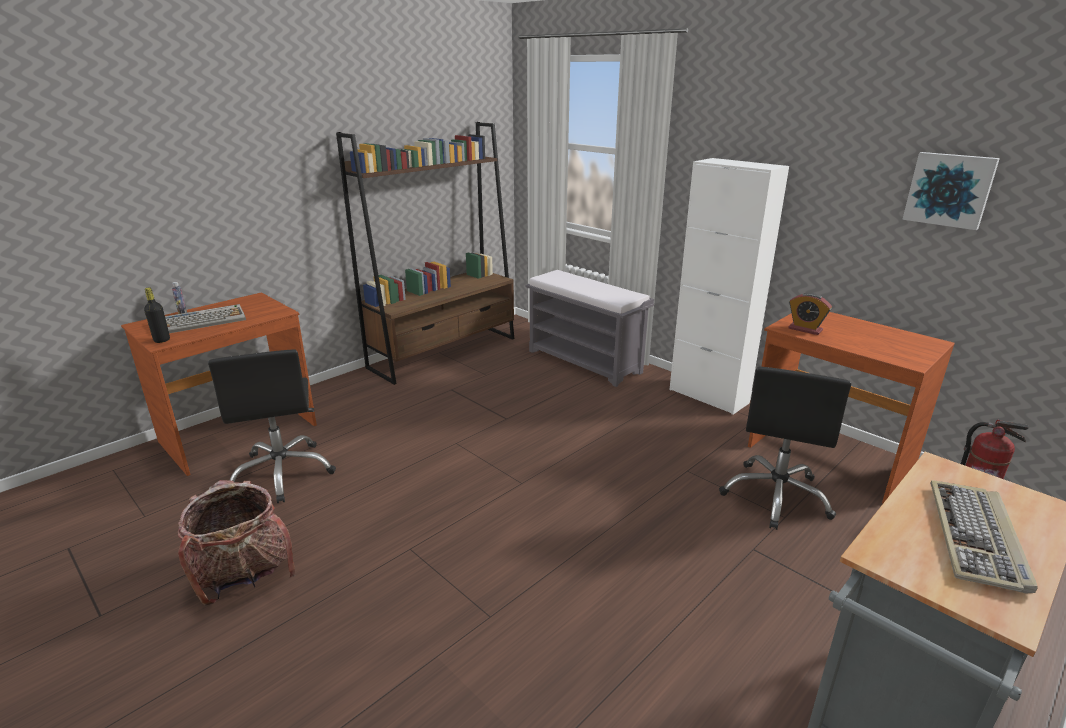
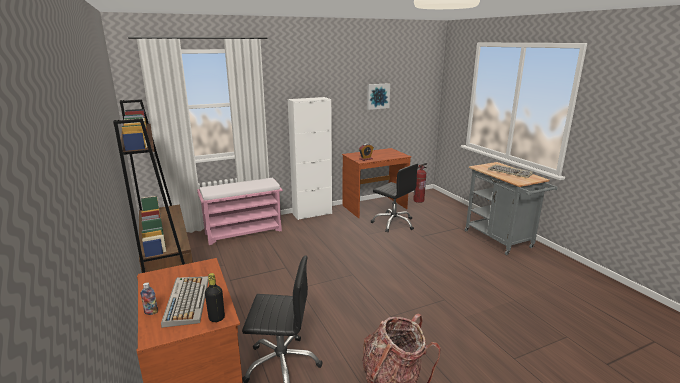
camera: 70 degrees left, 5 degrees down
grey bench [525,270,654,387] -> pink bench [197,178,283,245]

